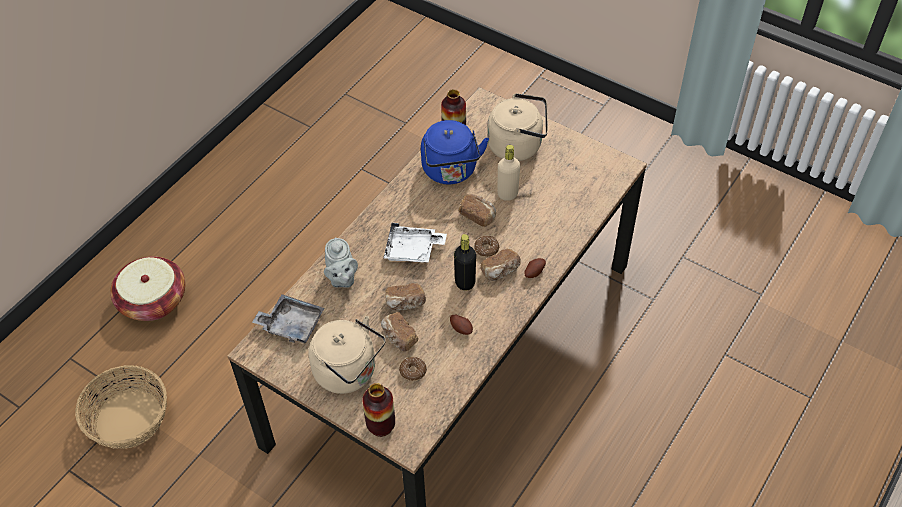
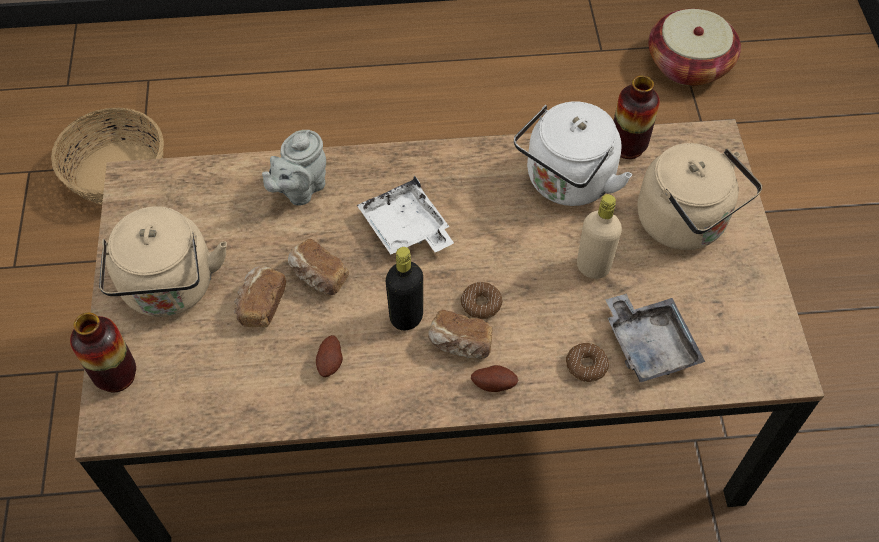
camera: 50 degrees right, 5 degrees up
basket [110,257,186,321] -> basket moved to [649,9,741,86]
grey tray [252,294,324,343] -> grey tray moved to [605,293,705,382]
donut [399,357,427,381] -> donut moved to [566,343,609,382]
blue kettle [421,120,489,185] -> white kettle [514,101,632,206]
bread [459,194,496,227] -> none

